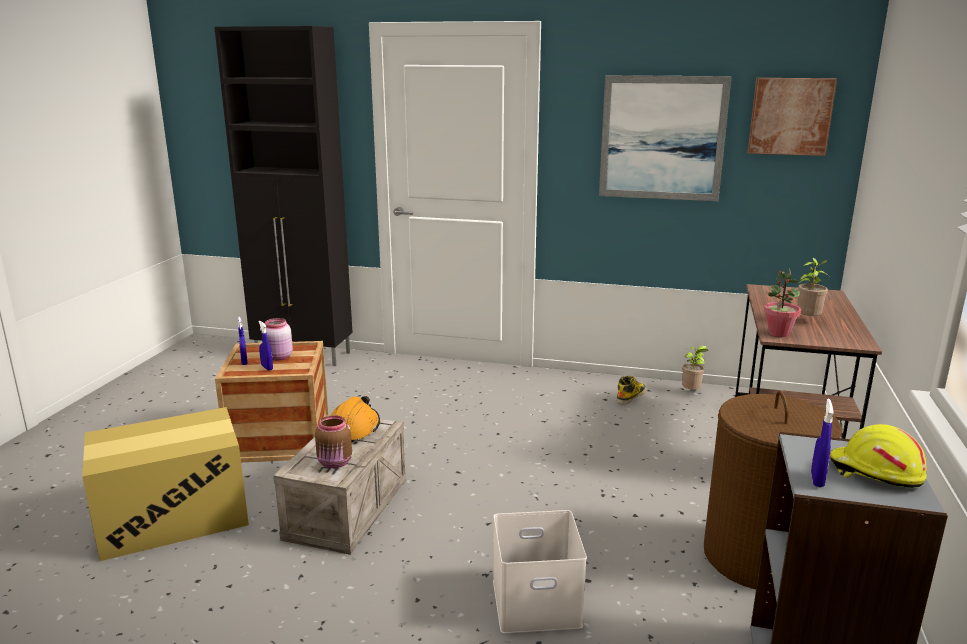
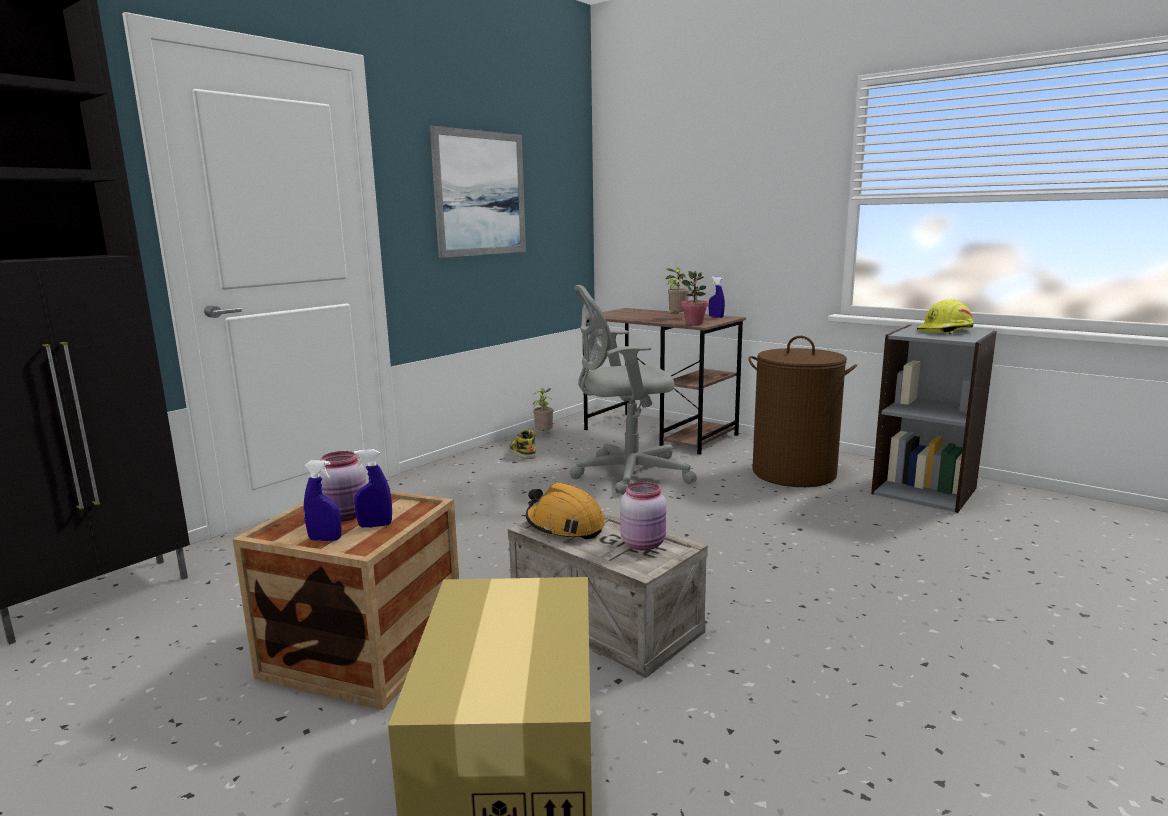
camera: 65 degrees left, 5 degrees down
brown jar [315,415,352,468] -> pink jar [620,482,666,551]
white storage box [493,510,587,634] -> none
picture [748,78,837,156] -> none
blue spray bottle [811,399,834,487] -> blue spray bottle moved to [708,276,725,318]
none -> grey office chair [569,285,697,495]

